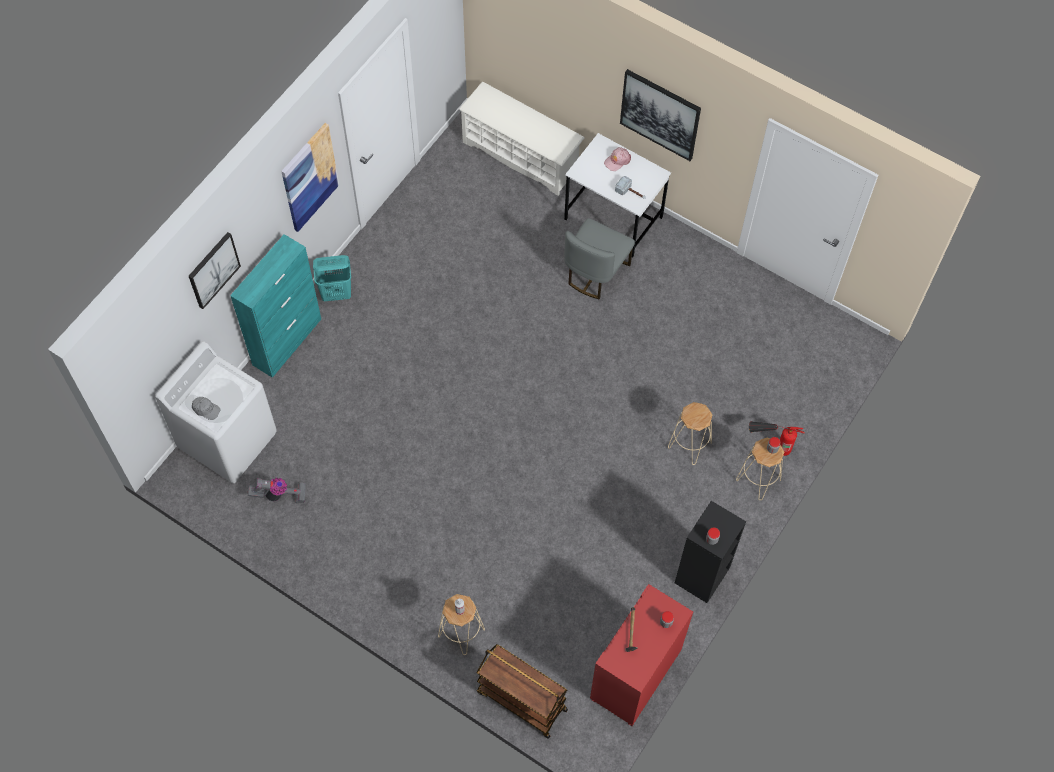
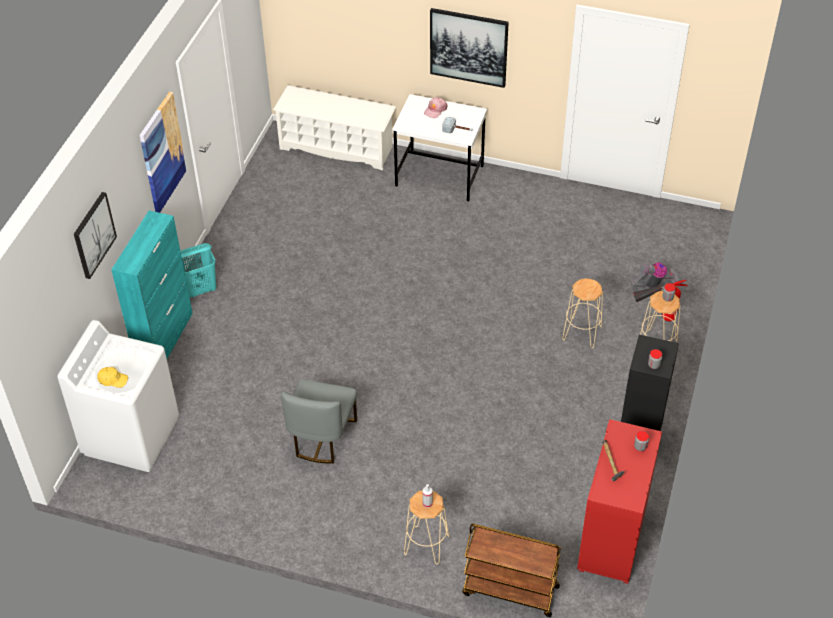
camera: 15 degrees left, 15 degrees down
grey cap [192,397,221,420] -> yellow cap [97,367,128,388]
vacuum cleaner [248,478,306,504] -> vacuum cleaner moved to [629,262,682,288]
grey chair [564,218,635,299] -> grey chair moved to [281,379,357,464]

